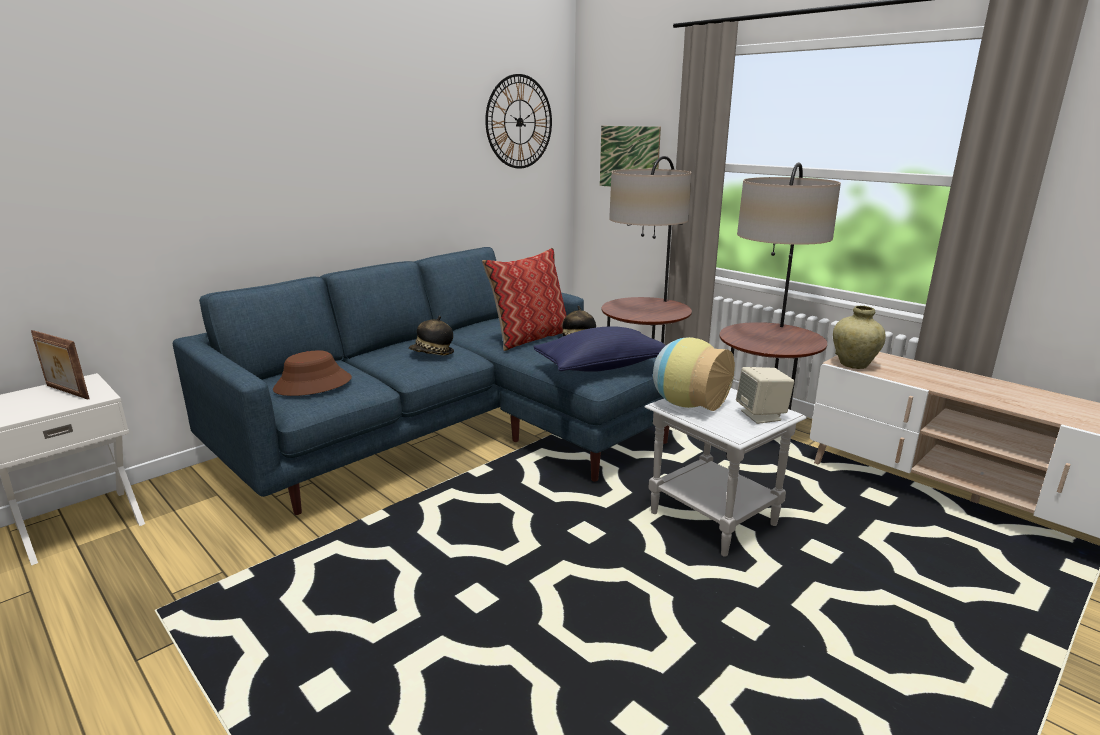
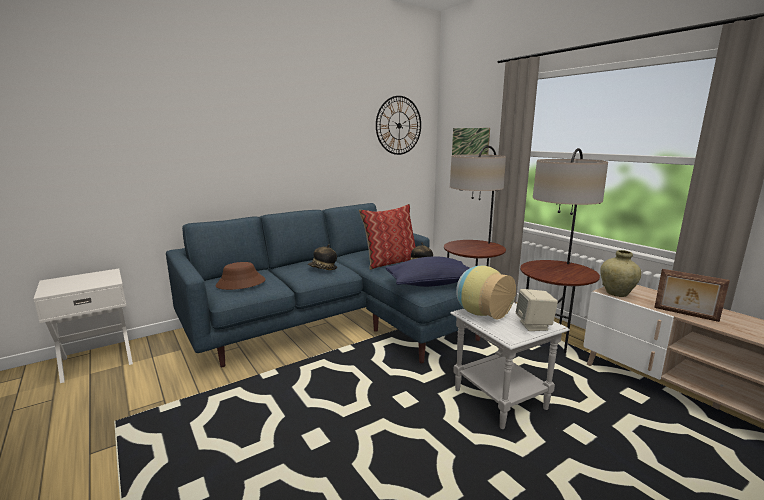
camera: 10 degrees right, 5 degrees down
picture frame [31,330,90,400] -> picture frame moved to [654,269,730,322]

